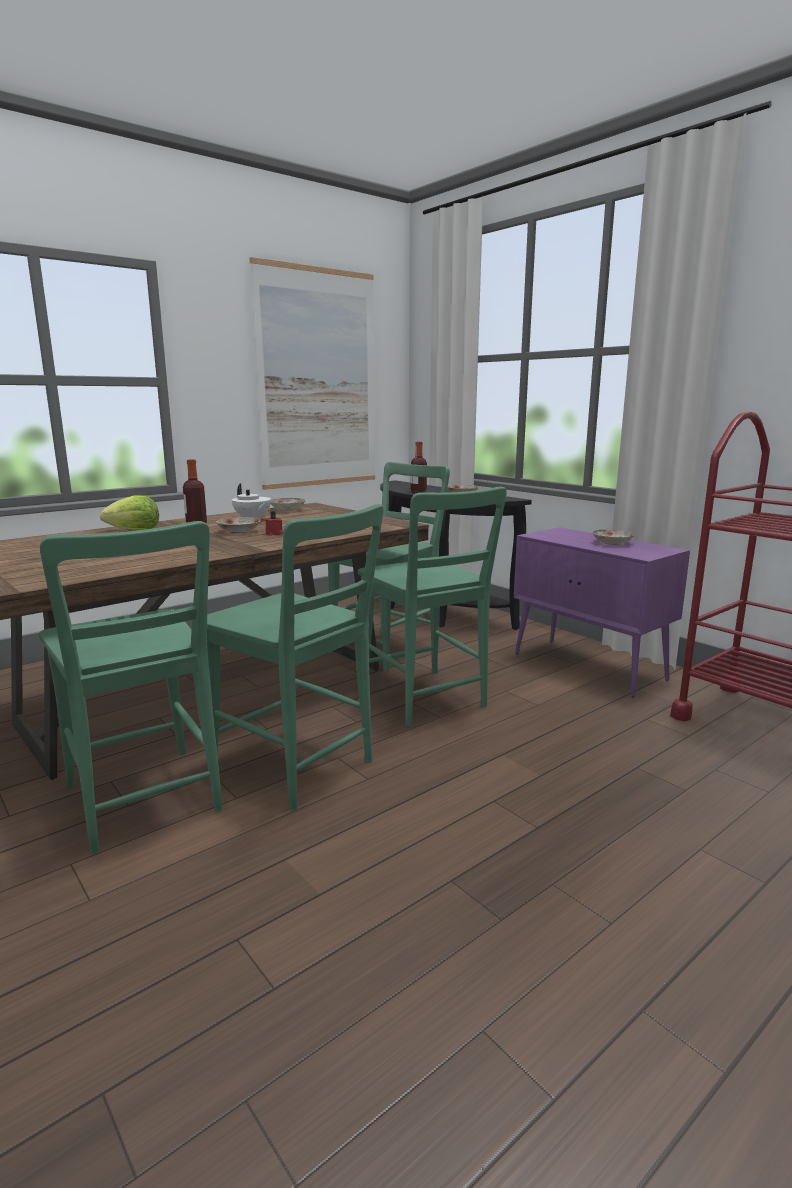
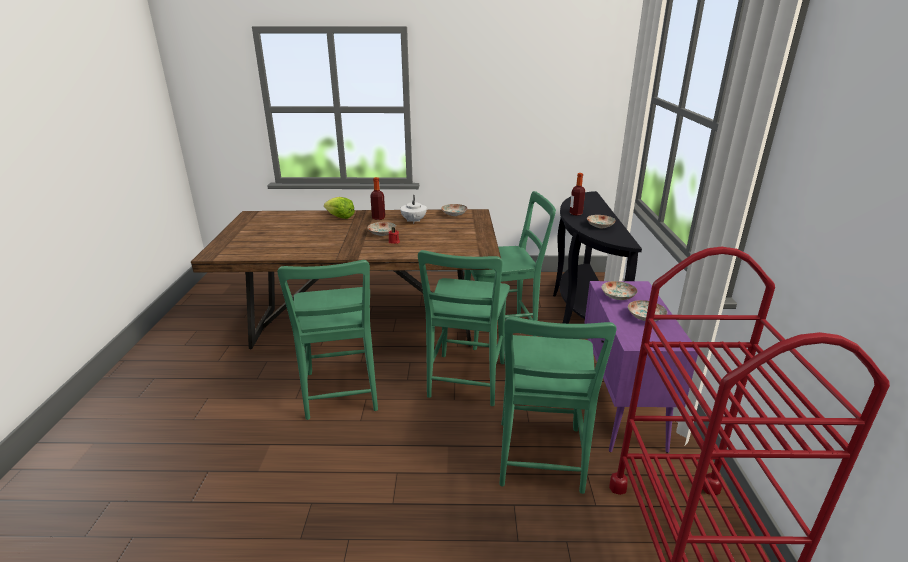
camera: 40 degrees right, 10 degrees up
green chair [39,521,223,853] -> green chair moved to [499,316,617,494]
picture [250,257,375,490] -> none
none -> plate [602,281,638,300]

